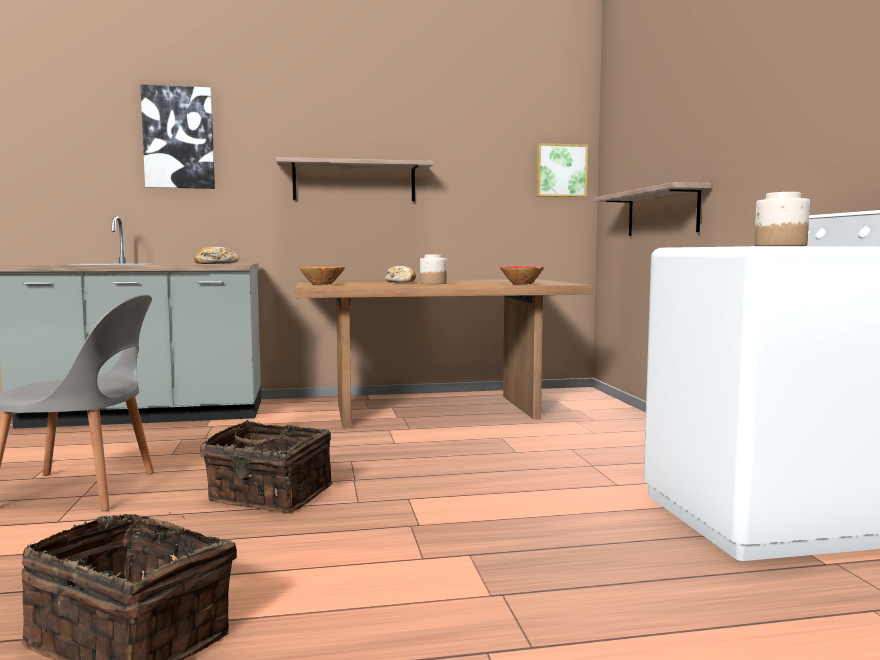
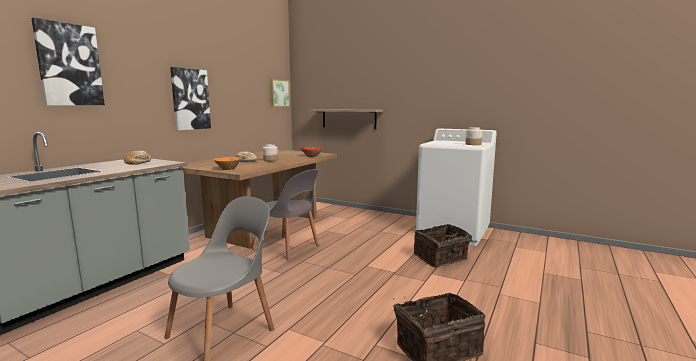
camera: 50 degrees left, 5 degrees up
basket [200,420,332,513] -> basket moved to [414,224,476,268]
shelf [276,157,433,201] -> picture [170,67,211,130]
none -> grey chair [252,169,319,260]

